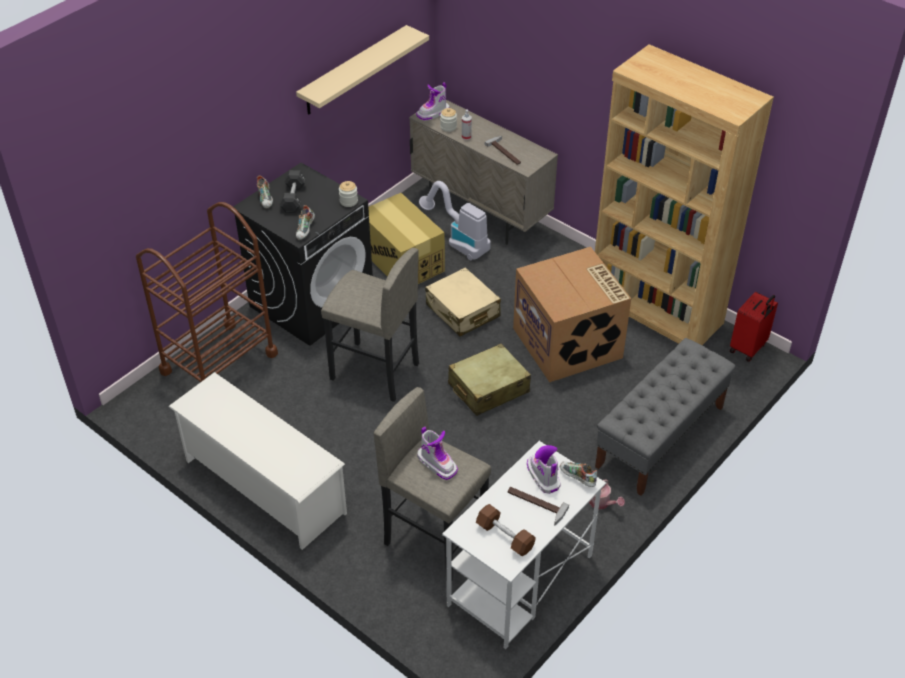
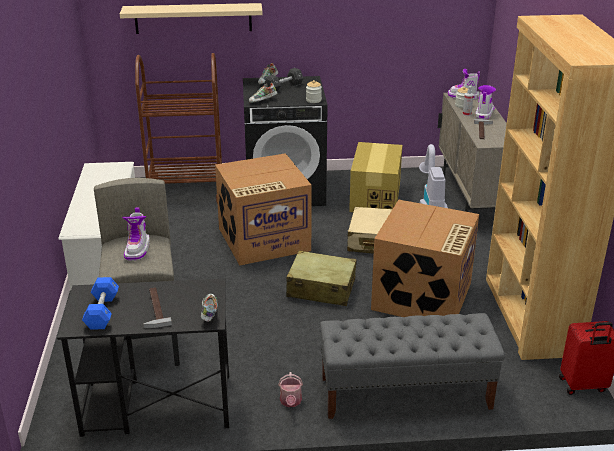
camera: 45 degrees right, 15 degrees down
beige shelf [296,25,429,115] -> beige shelf moved to [120,3,263,34]
grey stool [321,248,419,402] -> cardboard box [215,153,312,266]
white desk [442,441,606,649] -> black desk [57,279,229,437]
brown dumbbell [476,504,536,556] -> blue dumbbell [82,277,119,330]
boot [527,445,561,494] -> boot moved to [475,85,496,119]

